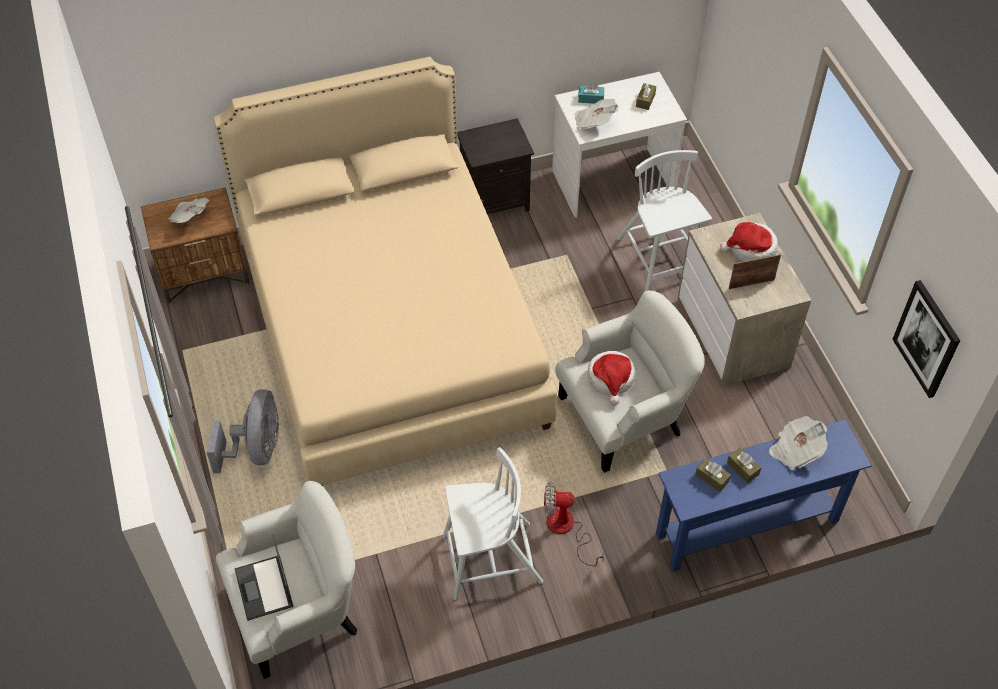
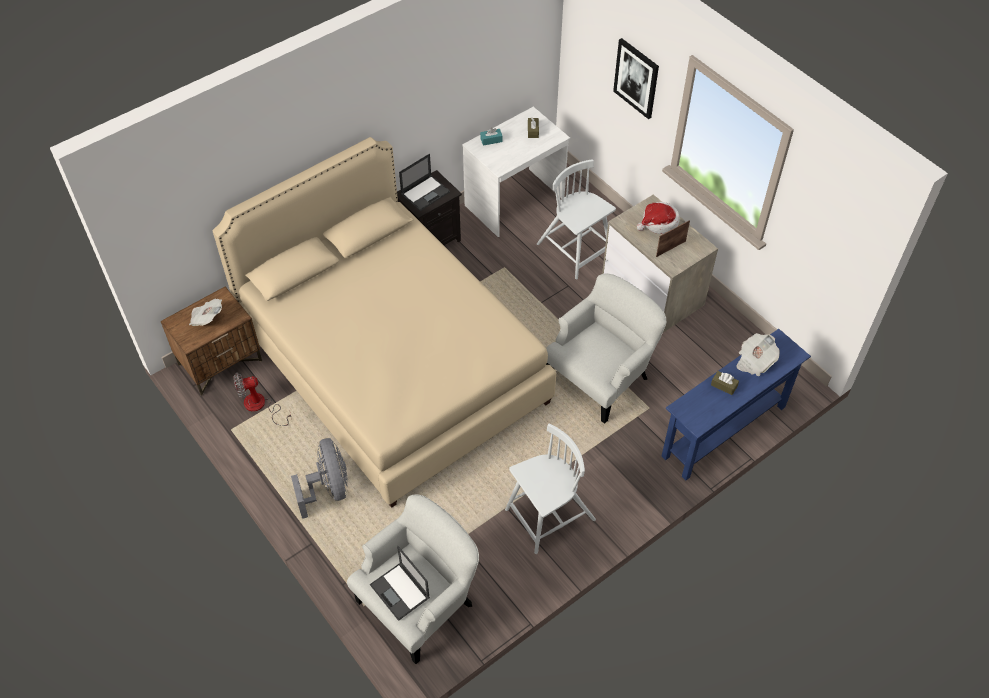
camera: 20 degrees left, 0 degrees up
fan [544,482,604,566] -> fan moved to [233,373,292,426]
newspaper [574,99,619,129] -> none
hat [588,351,635,405] -> none
brown tissue box [695,458,731,492] -> none
picture [892,280,960,398] -> picture moved to [613,38,659,119]
none -> laptop [399,154,450,211]

